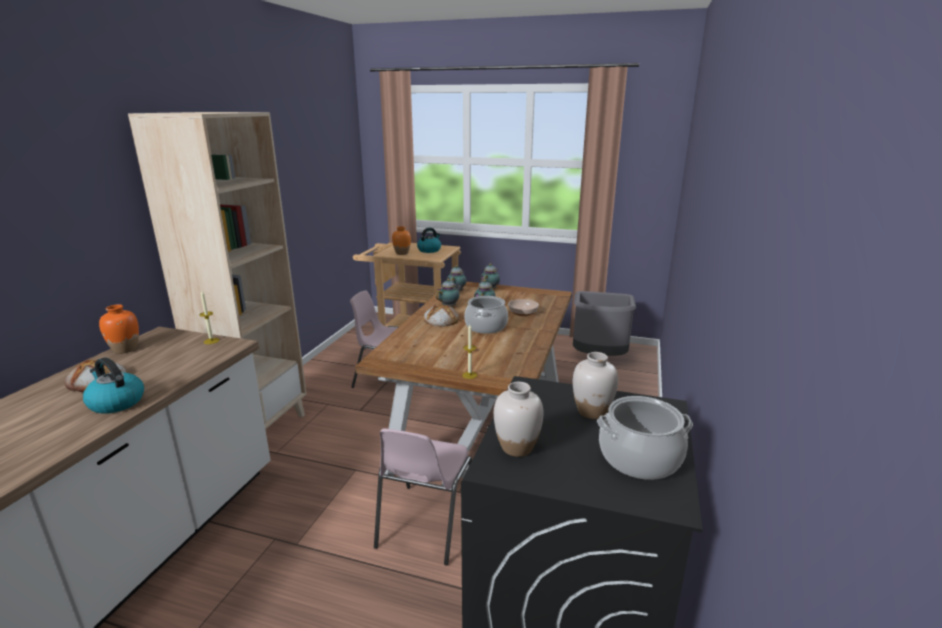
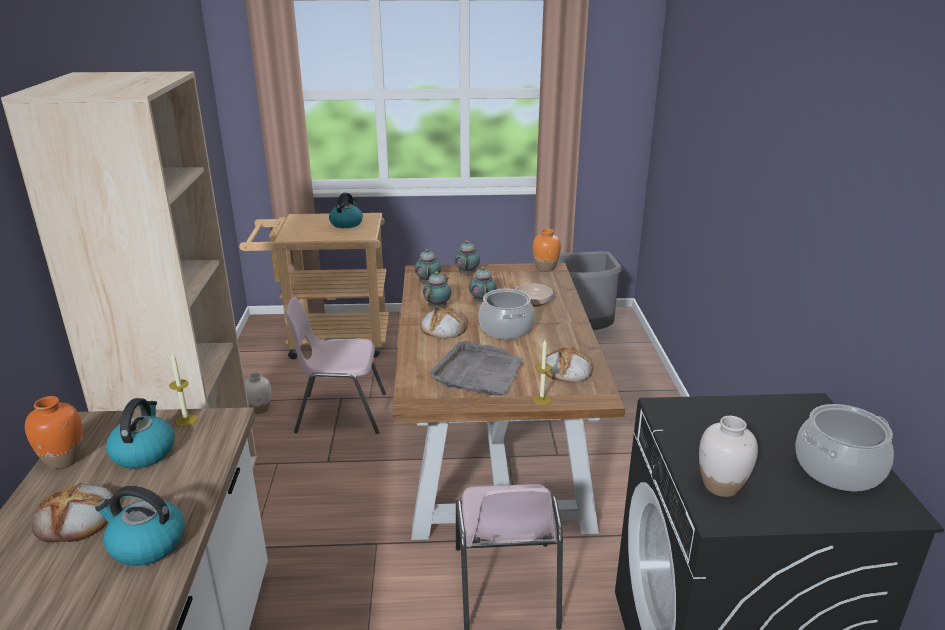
camera: 20 degrees left, 5 degrees up
orange vase [392,226,411,255] -> orange vase moved to [532,229,561,272]
white vase [573,352,618,419] -> white vase moved to [245,372,271,414]
none -> kettle [106,398,175,469]
none -> grey tray [429,341,523,396]
none -> bread [546,347,593,383]

